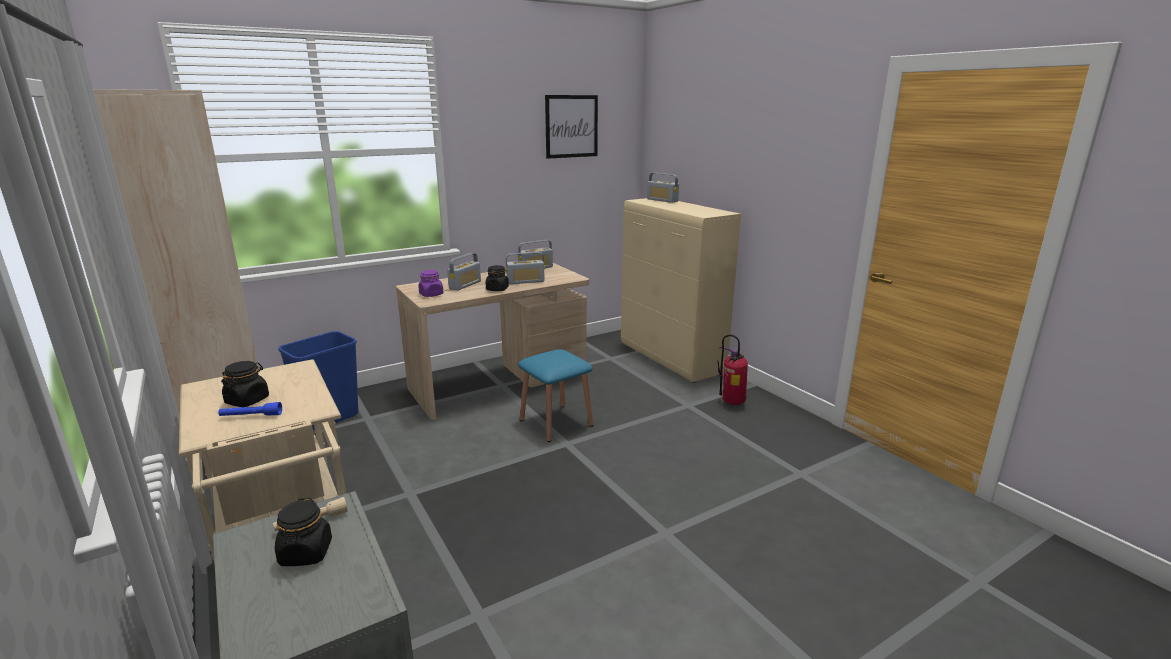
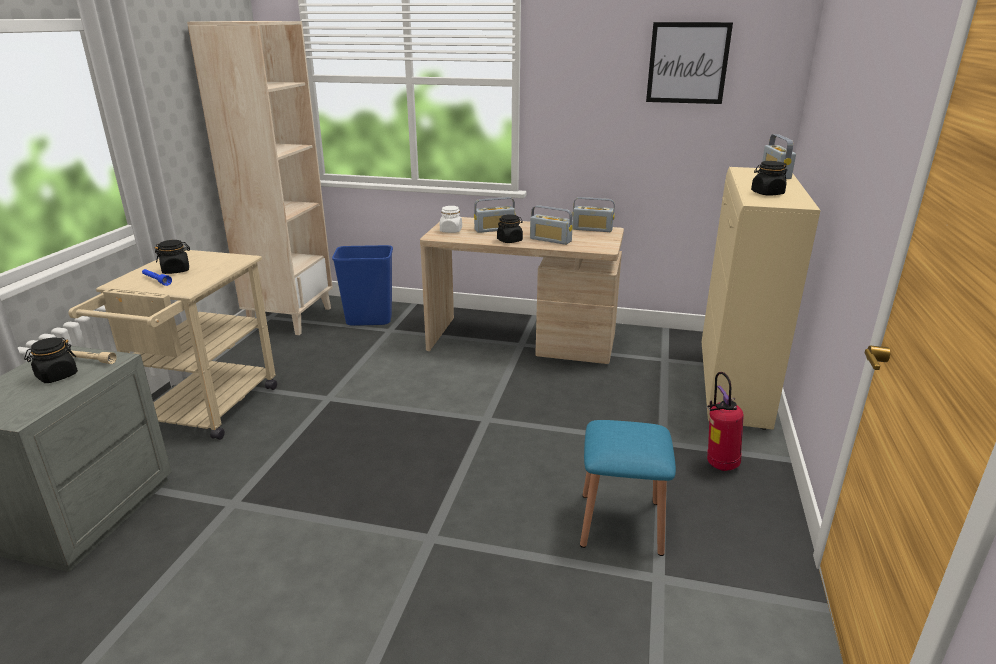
camera: 45 degrees right, 5 degrees up
purple jar [418,270,444,297] -> white jar [440,206,462,233]
blue stool [518,349,593,442] -> blue stool moved to [580,420,676,556]
none -> black jar [751,161,787,196]

